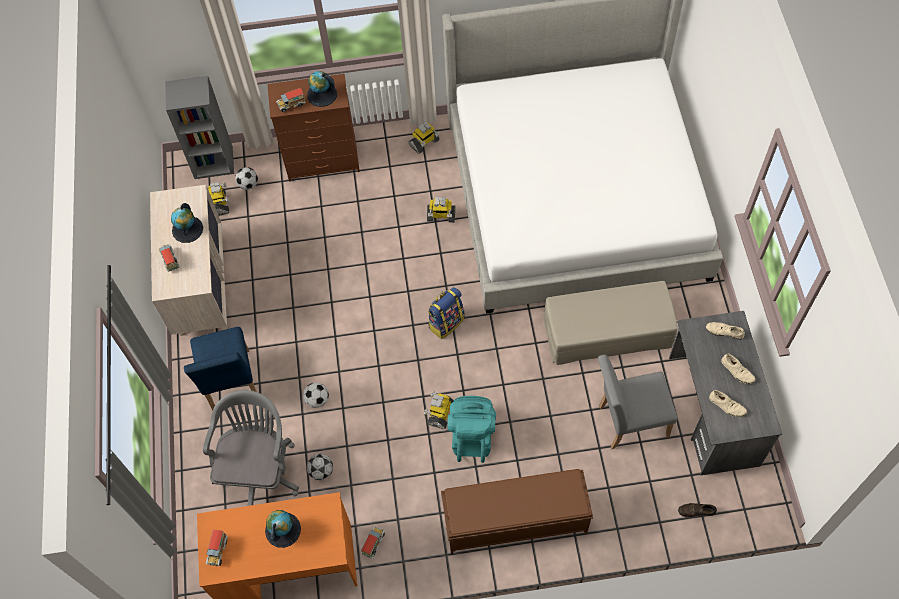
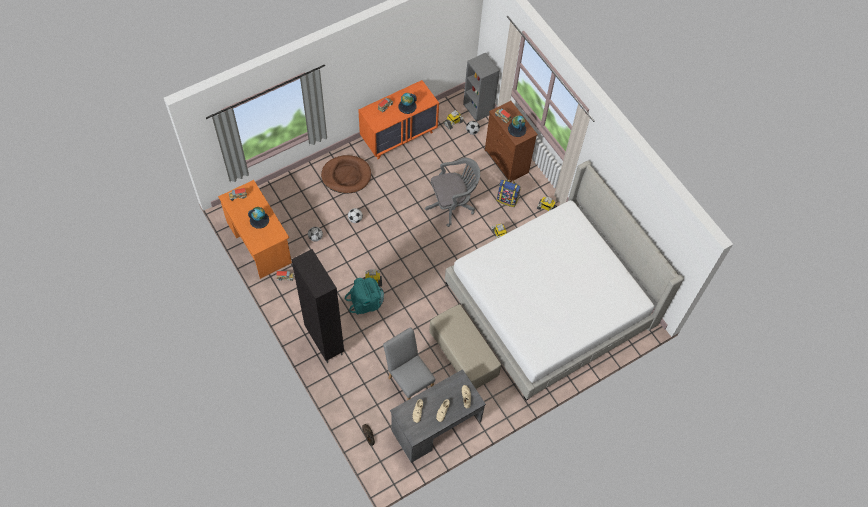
camera: 60 degrees right, 0 degrees up
beige dresser [150,185,227,336] -> orange dresser [358,80,439,159]
blue chair [184,327,257,411] -> brown dog bed [321,155,371,194]
grey office chair [203,390,299,506] -> grey office chair moved to [425,158,480,227]
backpack [428,287,465,339] -> backpack moved to [496,180,521,207]
brown bench [441,469,593,554] -> black cabinet [291,249,344,363]

